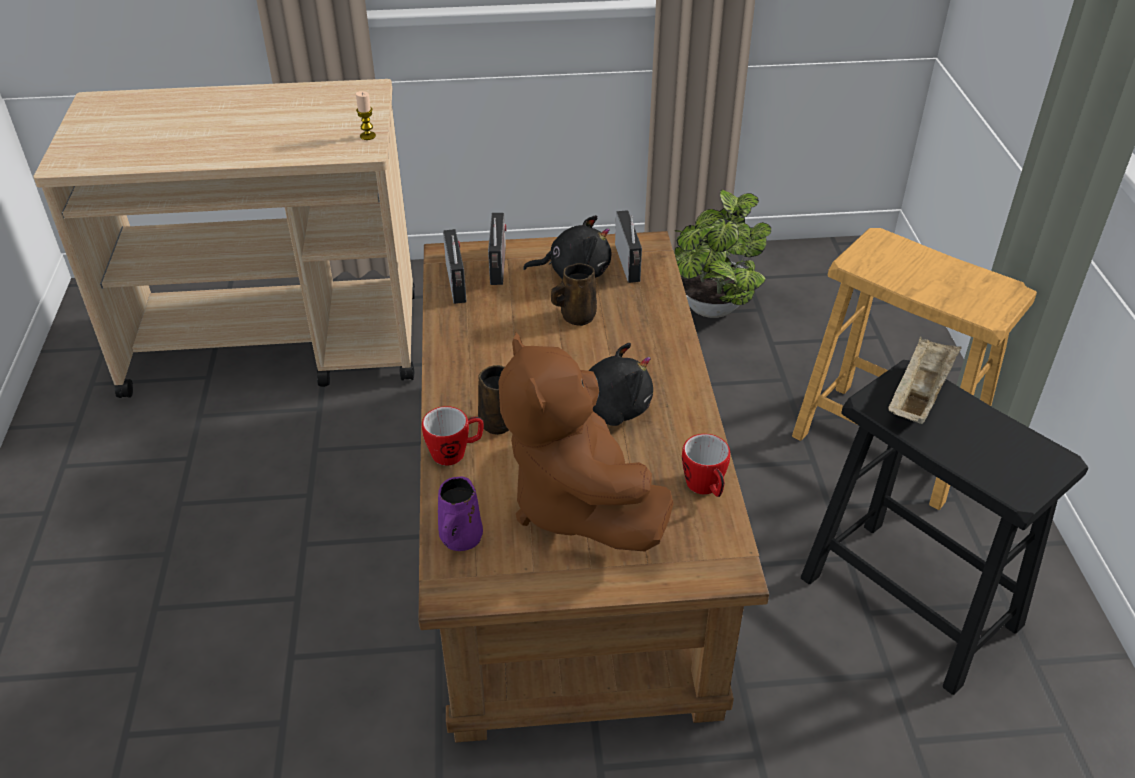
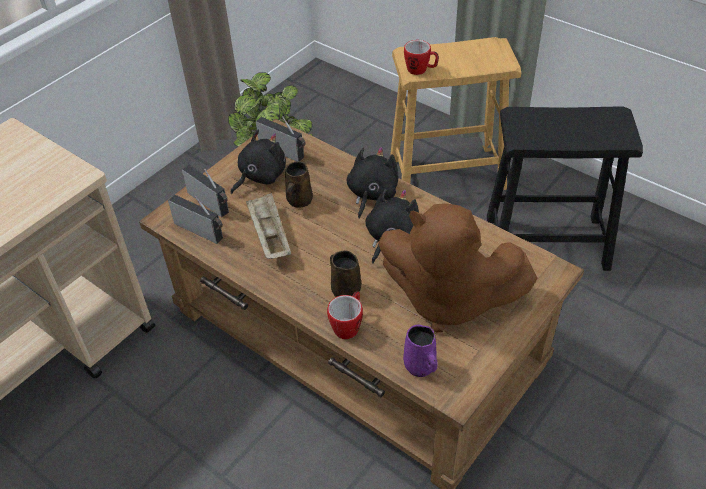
camera: 45 degrees left, 5 degrees up
candle [356,91,376,140] -> none
mug [682,434,730,497] -> mug moved to [404,40,439,75]
beige tray [888,337,962,424] -> beige tray moved to [246,193,291,259]
none -> black plush toy [347,147,398,219]

